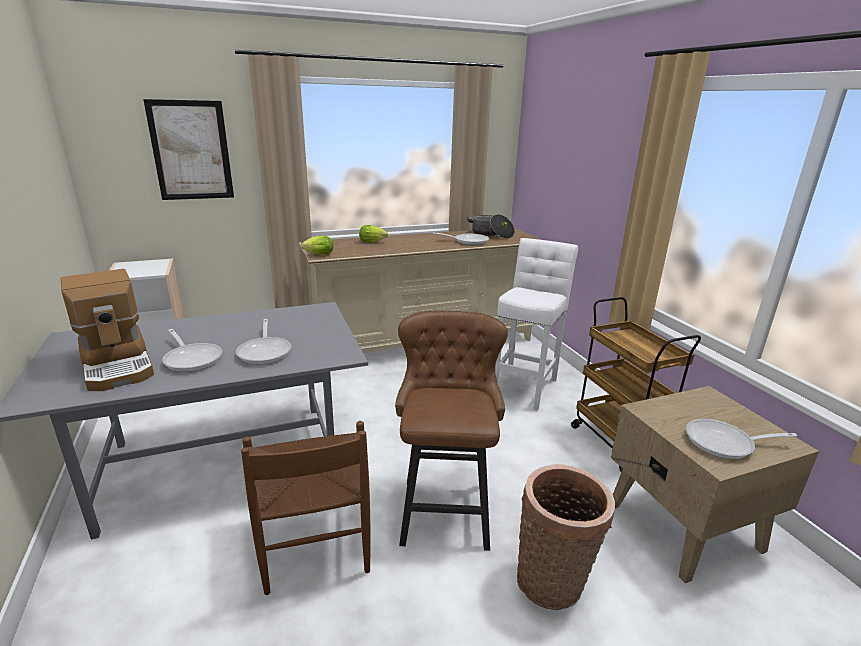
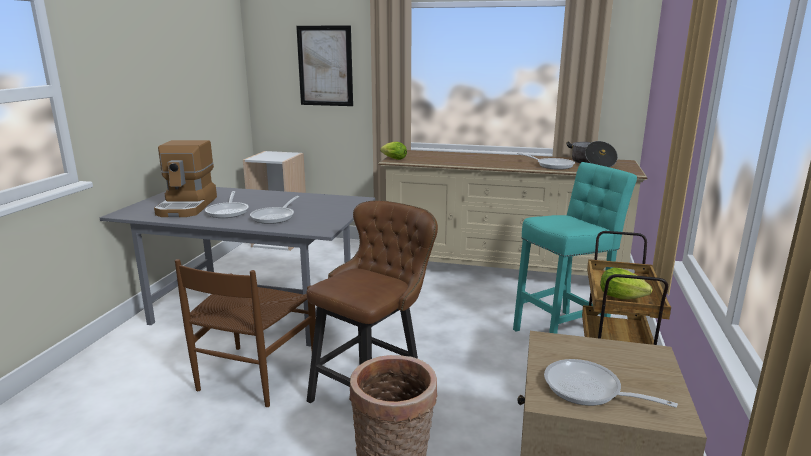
camera: 35 degrees right, 5 degrees down
lettuce [359,225,388,243] -> lettuce moved to [600,268,652,299]
white stool [495,238,578,411] -> turquoise stool [513,162,637,334]

